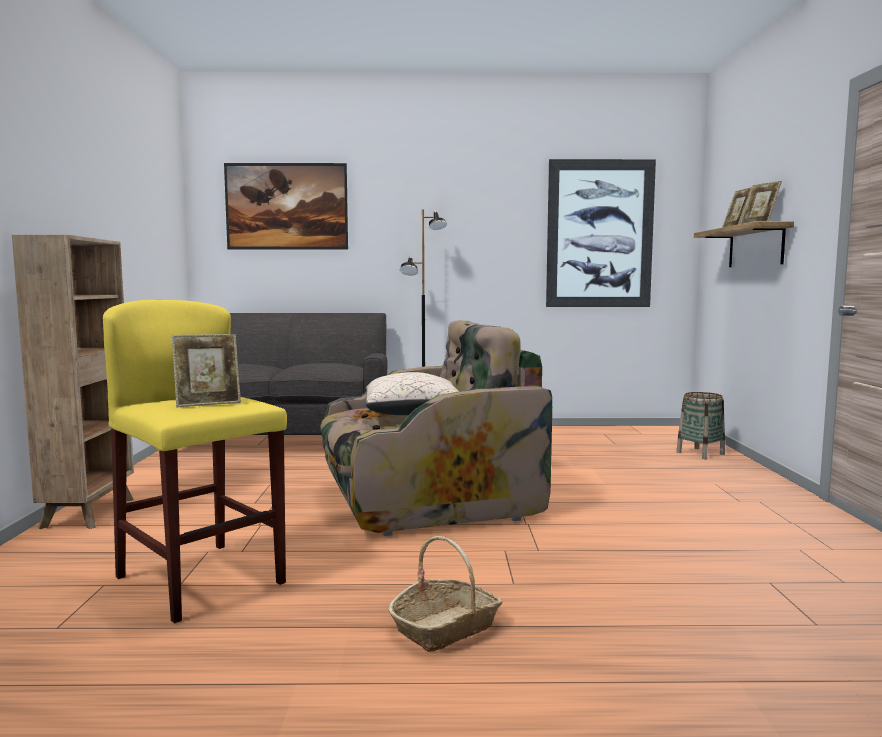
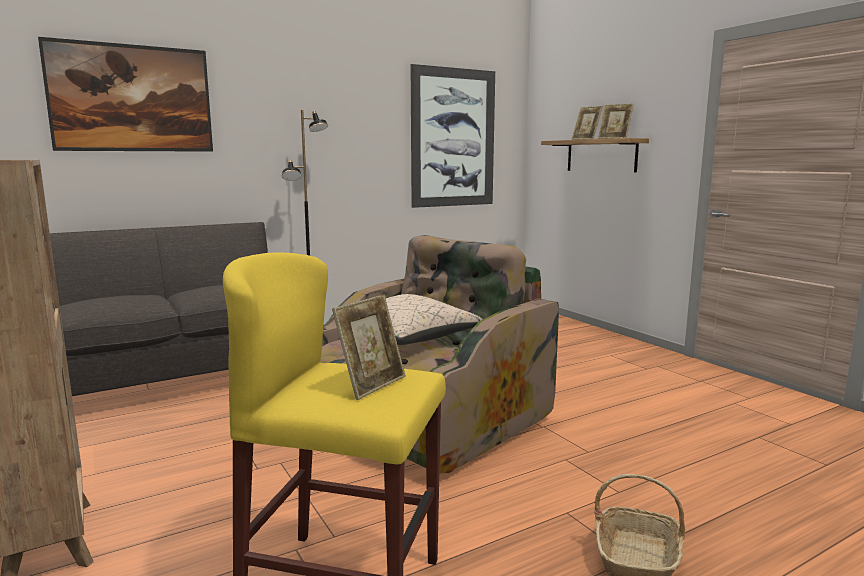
camera: 30 degrees left, 5 degrees up
basket [676,392,725,459] -> none

